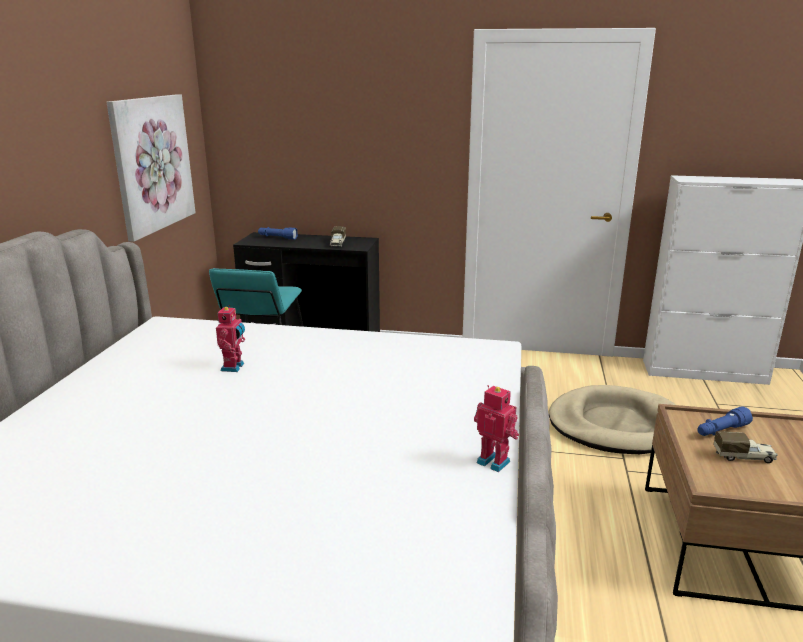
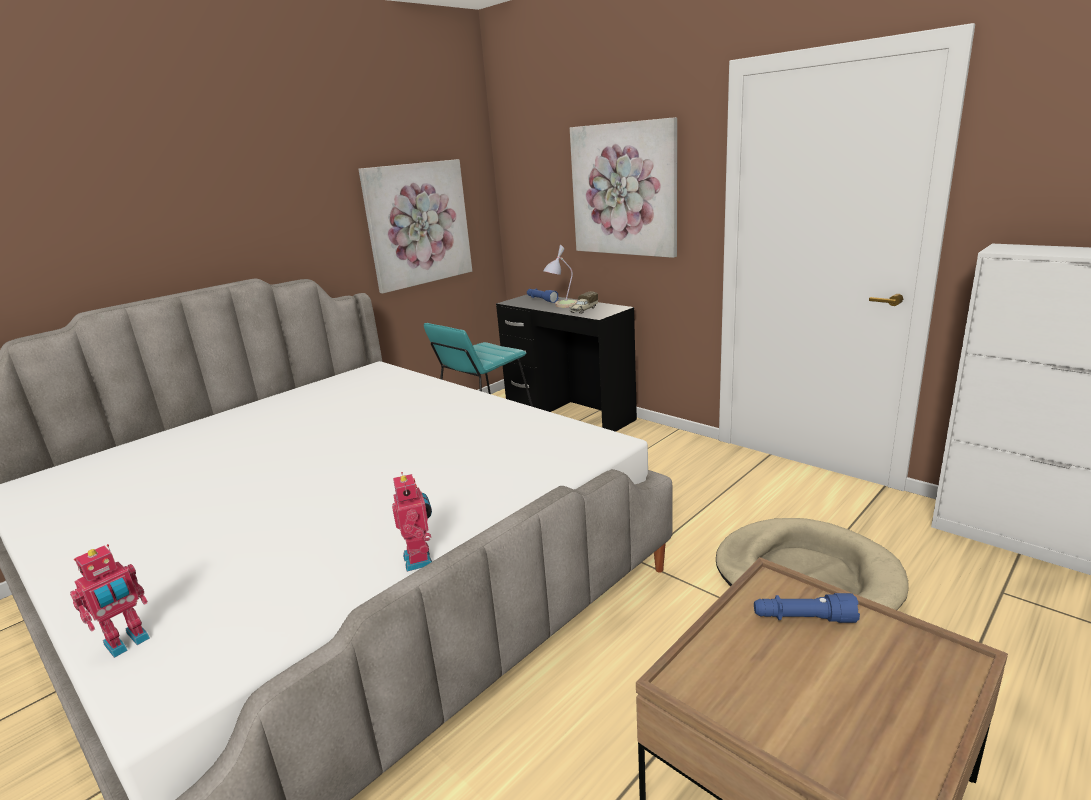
camera: 35 degrees right, 0 degrees up
toy robot [216,305,245,372] -> toy robot moved to [70,544,150,658]
toy truck [713,431,778,463] -> none
none -> table lamp [543,245,577,308]
none -> picture [570,117,677,258]

